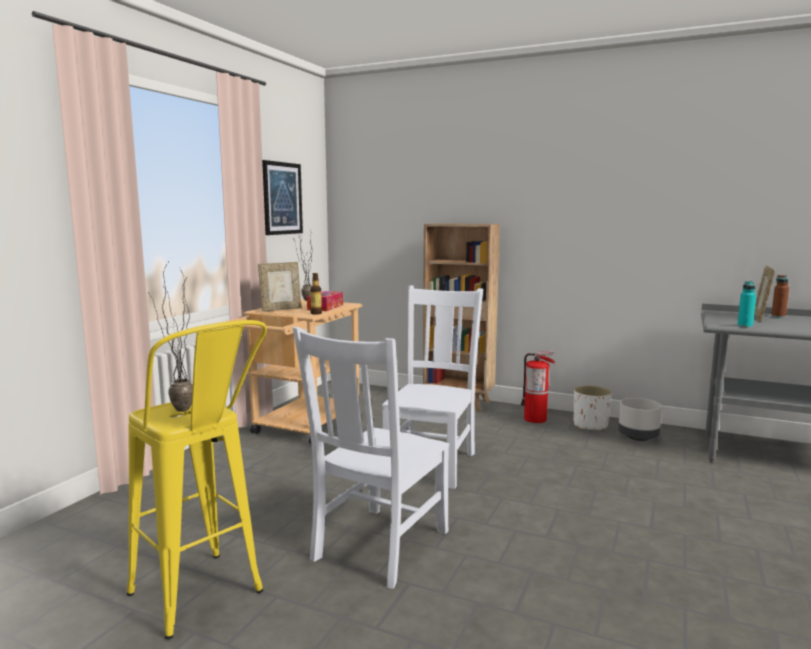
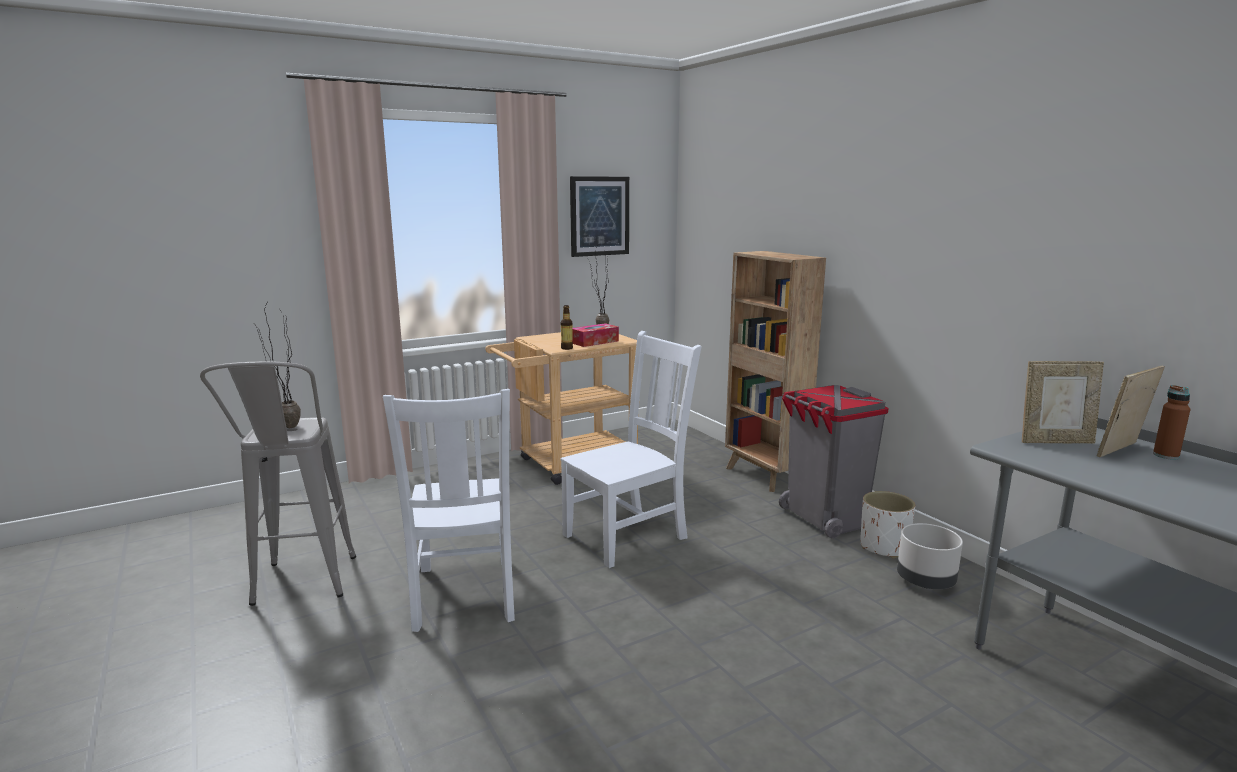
camera: 35 degrees right, 5 degrees up
yellow stool [127,320,267,639] -> grey stool [200,361,356,606]
picture frame [258,262,302,312] -> picture frame moved to [1022,361,1104,443]
white chair [293,327,449,589] -> white chair turned 75 degrees counterclockwise [383,389,515,632]
fire extinguisher [521,351,555,423] -> grey trash can [779,385,889,538]
turquoise bottle [737,281,756,328] -> none

